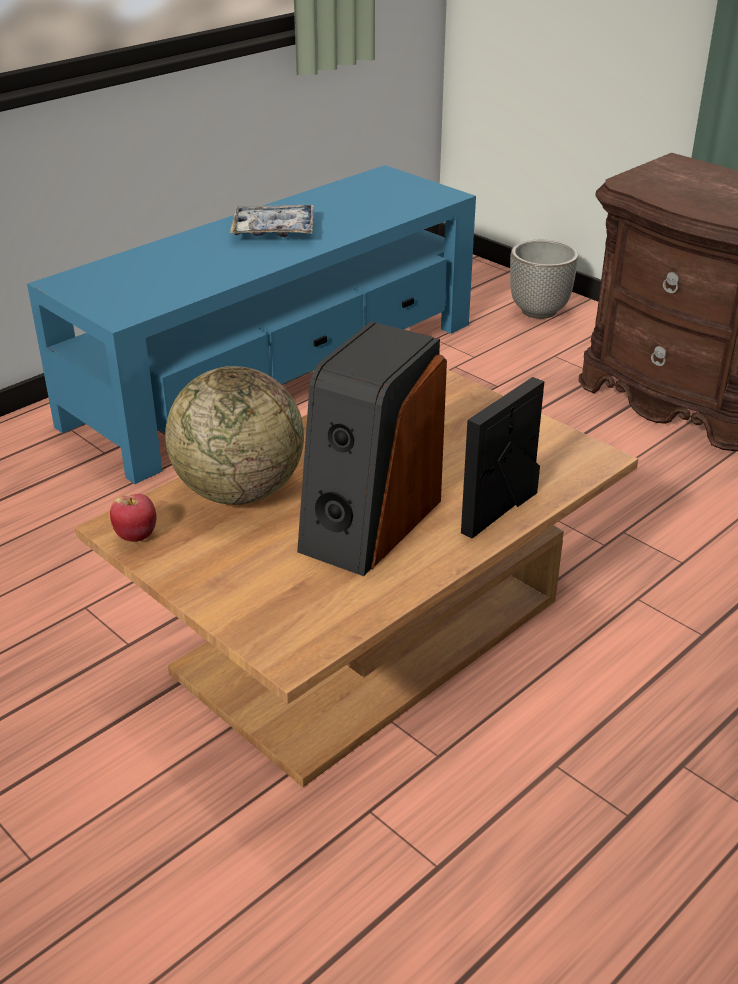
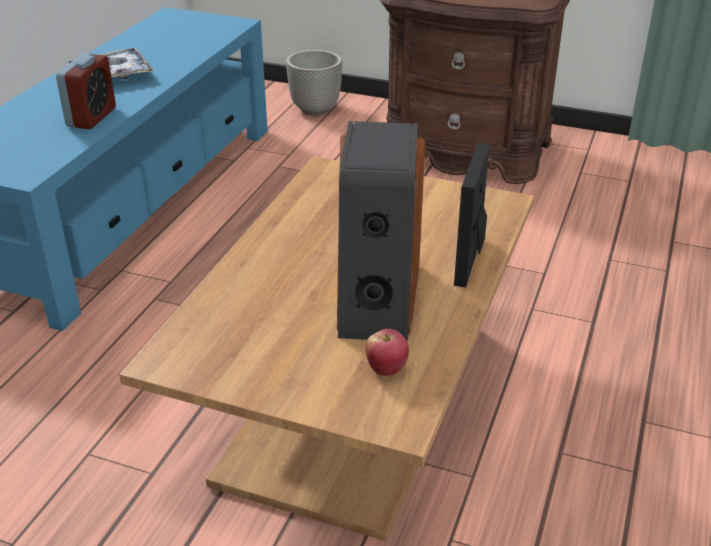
camera: 25 degrees left, 0 degrees up
apple [110,494,157,542] -> apple moved to [366,328,409,376]
globe [165,366,304,505] -> none
none -> alarm clock [56,53,116,129]

